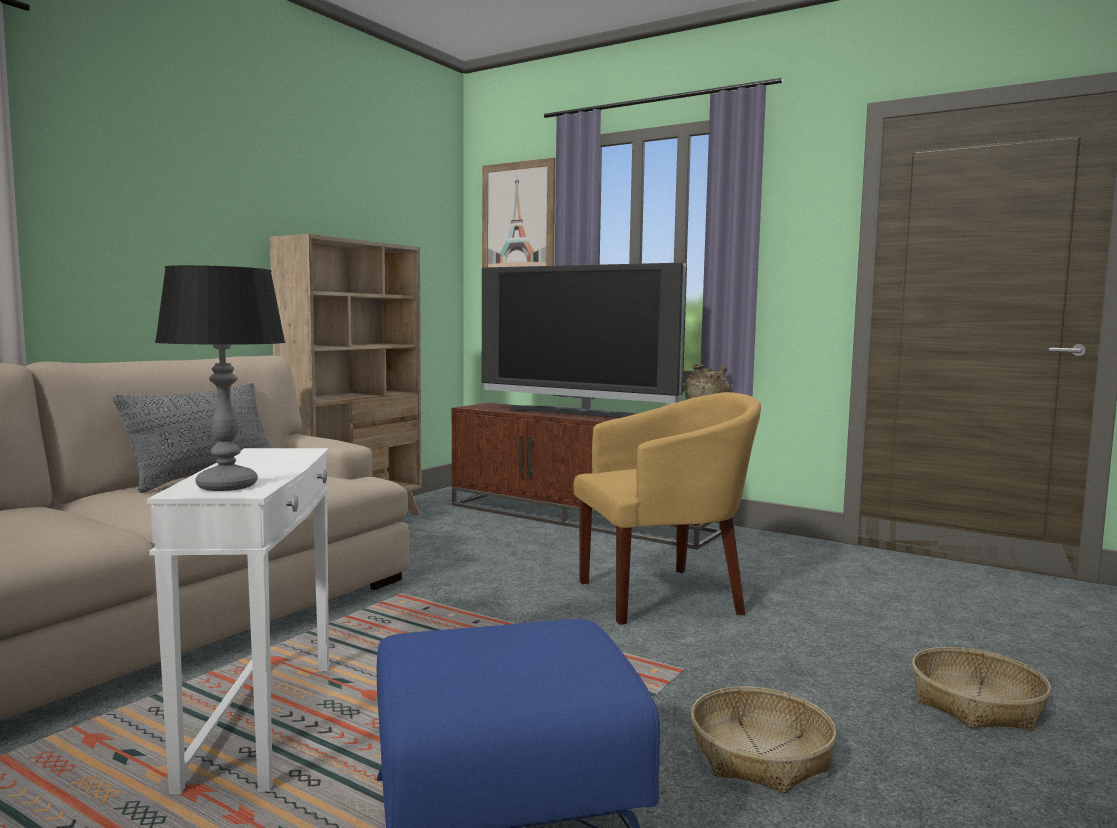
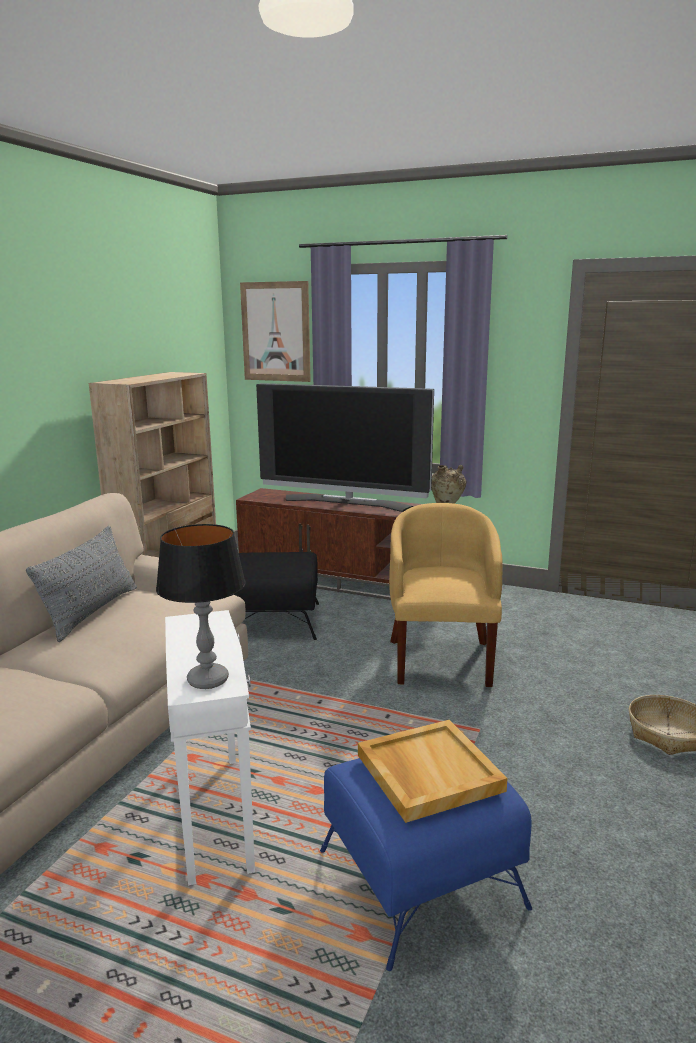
camera: 10 degrees left, 10 degrees up
yellow armchair [574,392,761,625] -> yellow armchair turned 60 degrees counterclockwise [389,503,503,687]
basket [691,686,836,793] -> none
none -> black ottoman [234,552,319,640]
none -> beige tray [358,720,508,823]

